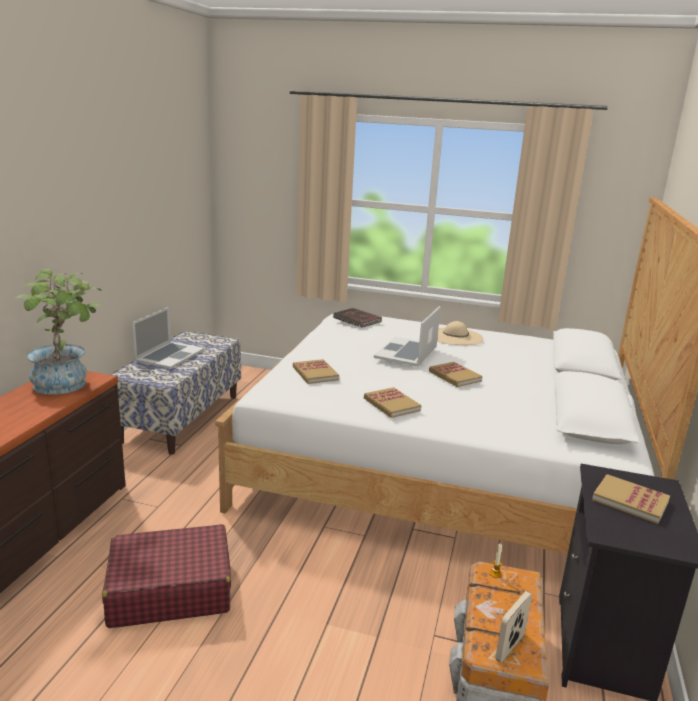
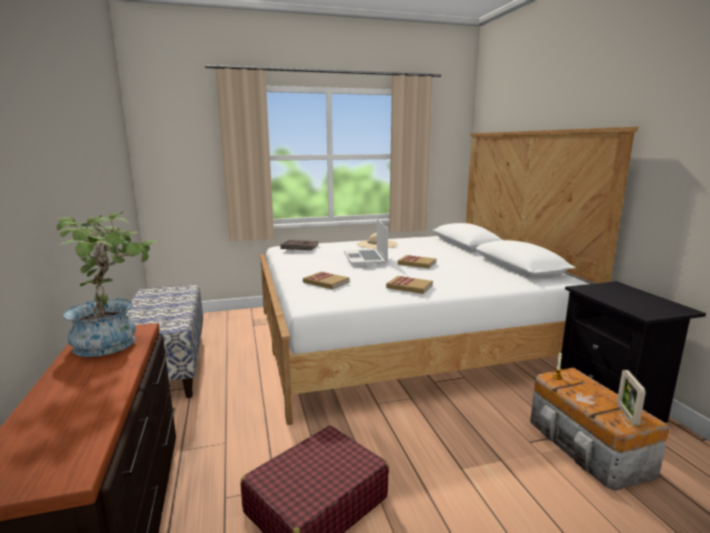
camera: 30 degrees left, 5 degrees down
laptop [132,307,204,369] -> none
book [592,474,670,524] -> none

